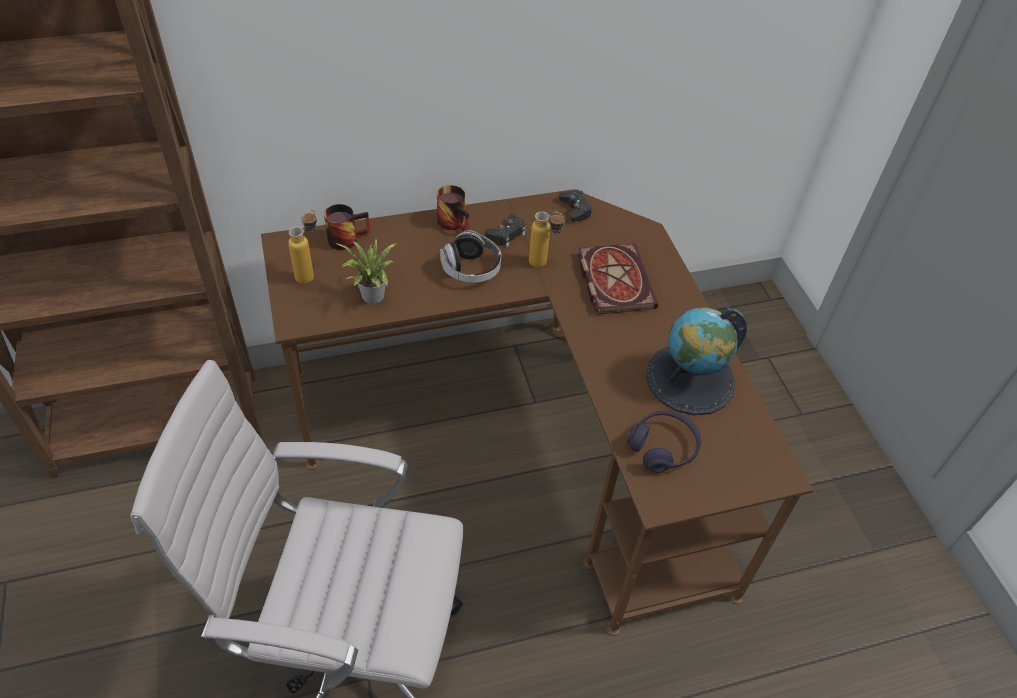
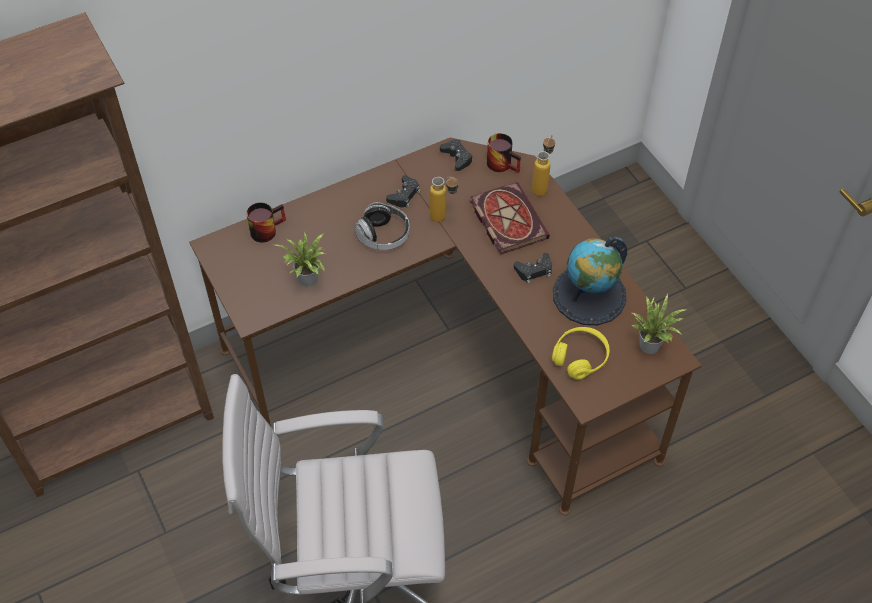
camera: 10 degrees left, 5 degrees up
bottle [288,210,317,284] -> bottle moved to [532,135,555,196]
mug [437,185,469,231] -> mug moved to [487,133,521,173]
purple headphones [627,411,701,473] -> yellow headphones [552,327,610,379]
none -> black game controller [514,253,552,283]
none -> potted plant [631,293,686,354]

